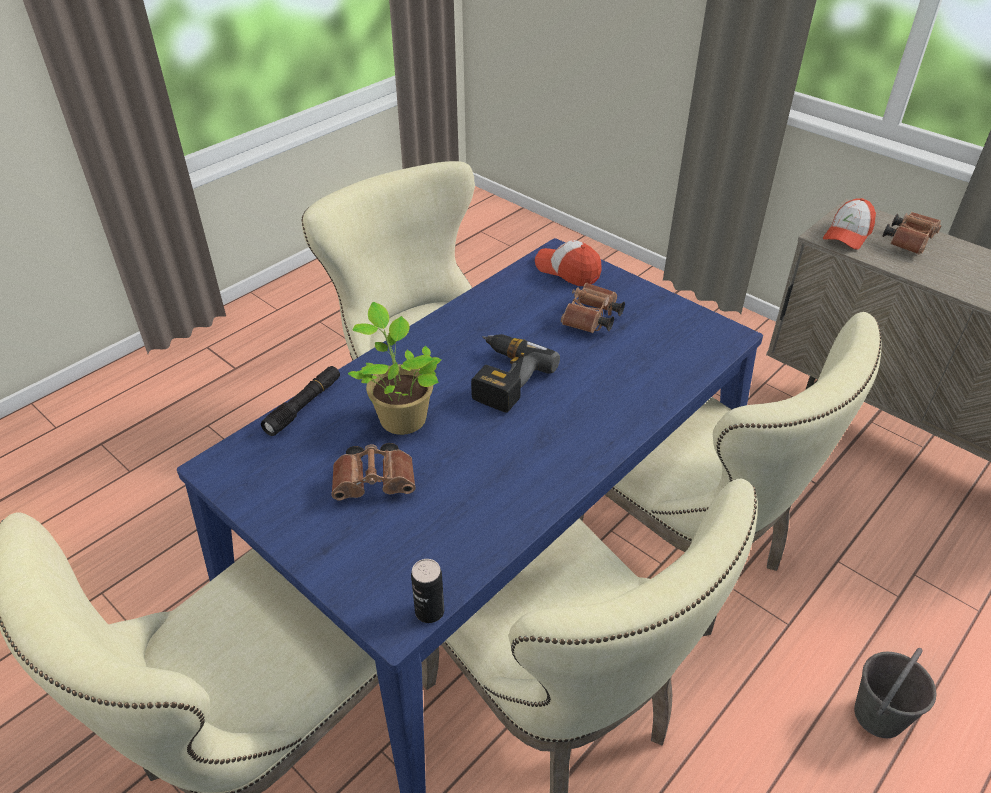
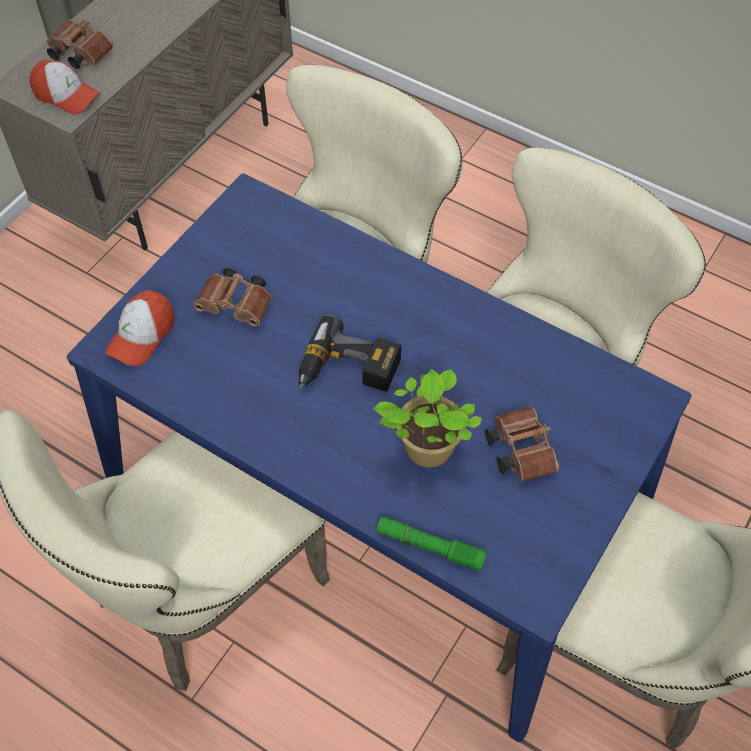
camera: 100 degrees left, 15 degrees up
black flashlight [261,366,340,436] -> green flashlight [377,517,487,571]
can [411,559,444,623] -> none
grey bucket [854,648,937,738] -> none

